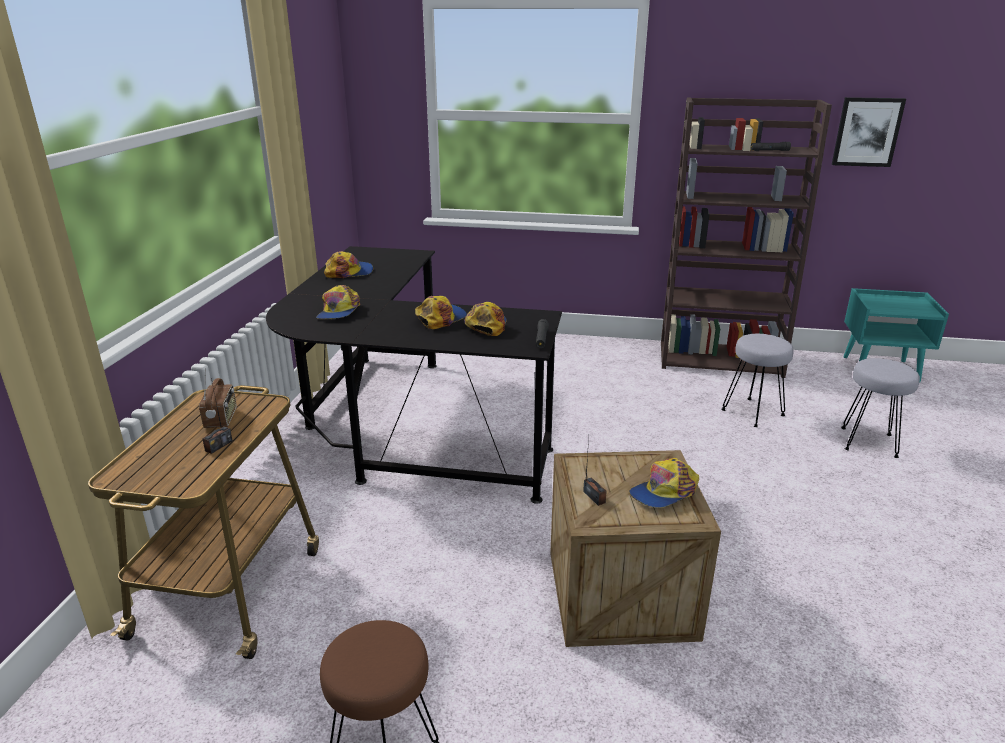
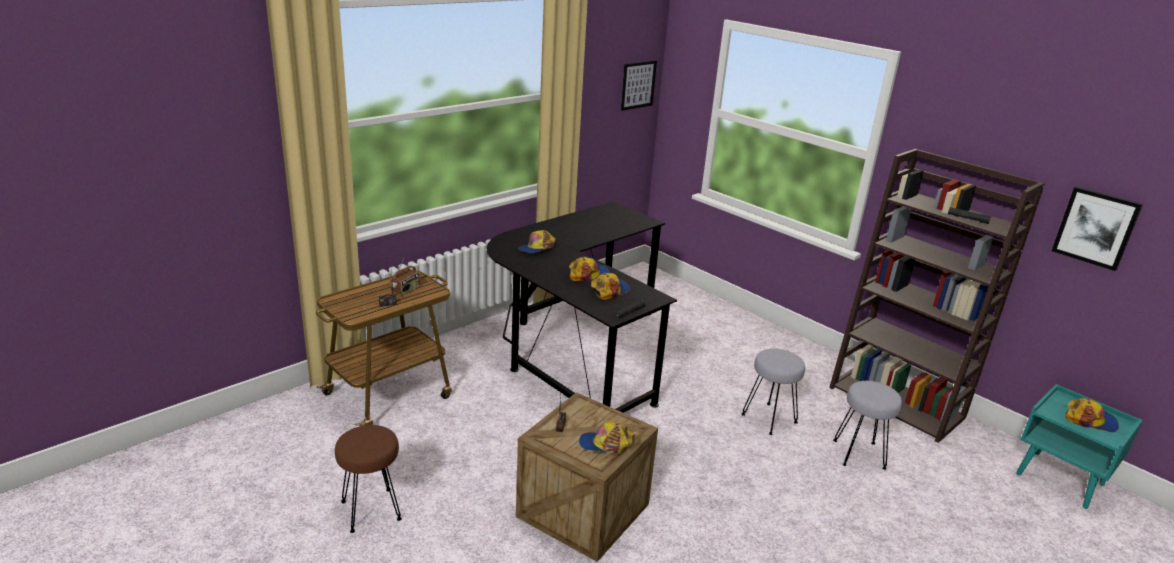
camera: 35 degrees right, 0 degrees up
cap [324,251,373,278] -> cap moved to [1066,398,1119,432]
grey stool [841,358,920,458] -> grey stool moved to [742,349,805,435]
none -> picture [621,60,657,111]

